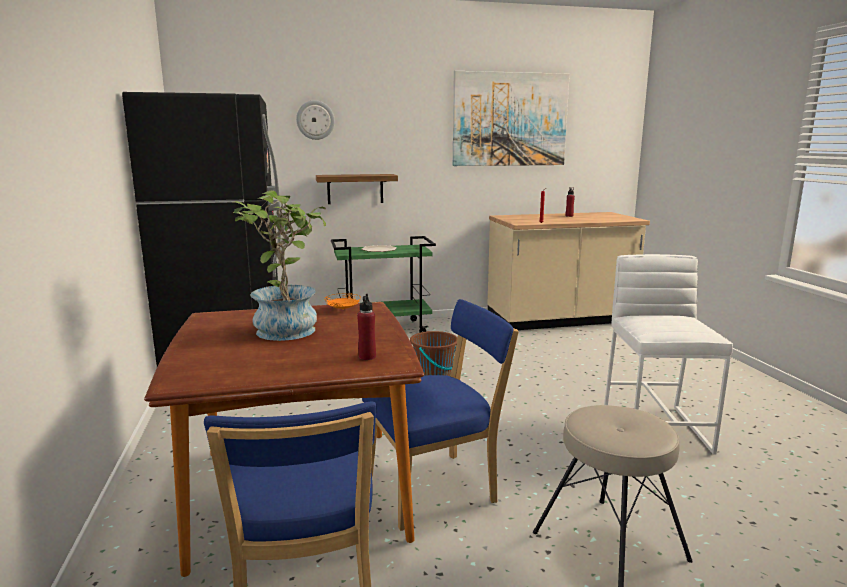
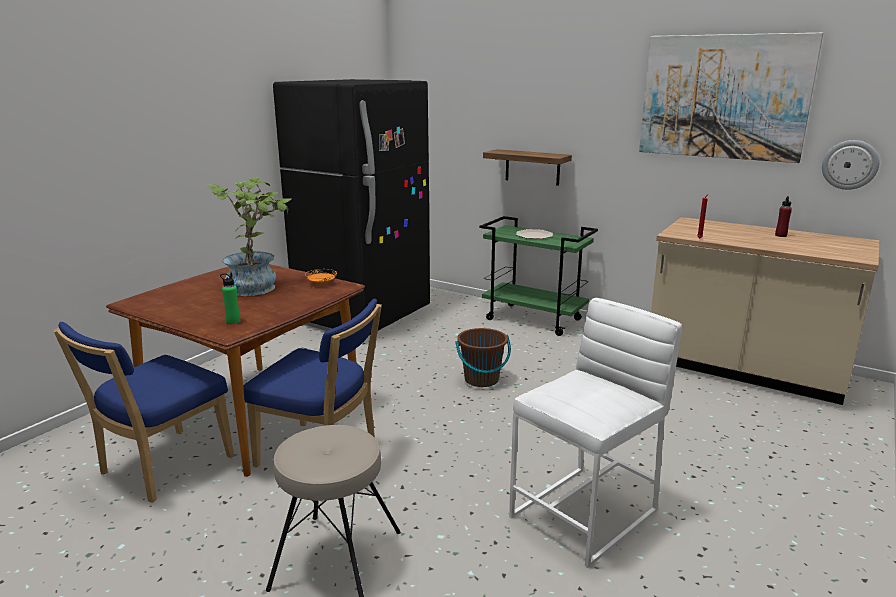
camera: 45 degrees right, 5 degrees up
wall clock [296,100,335,140] -> wall clock moved to [822,140,880,190]
red bottle [357,294,376,360] -> green bottle [220,272,240,324]

